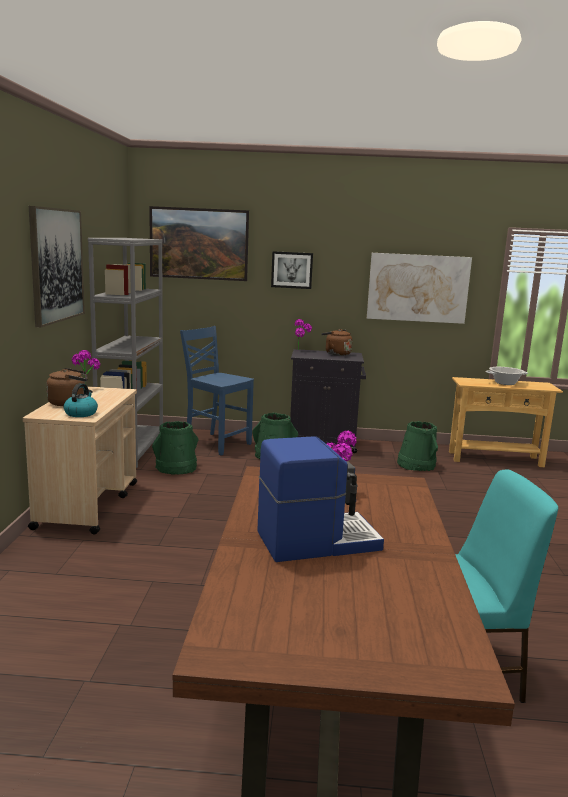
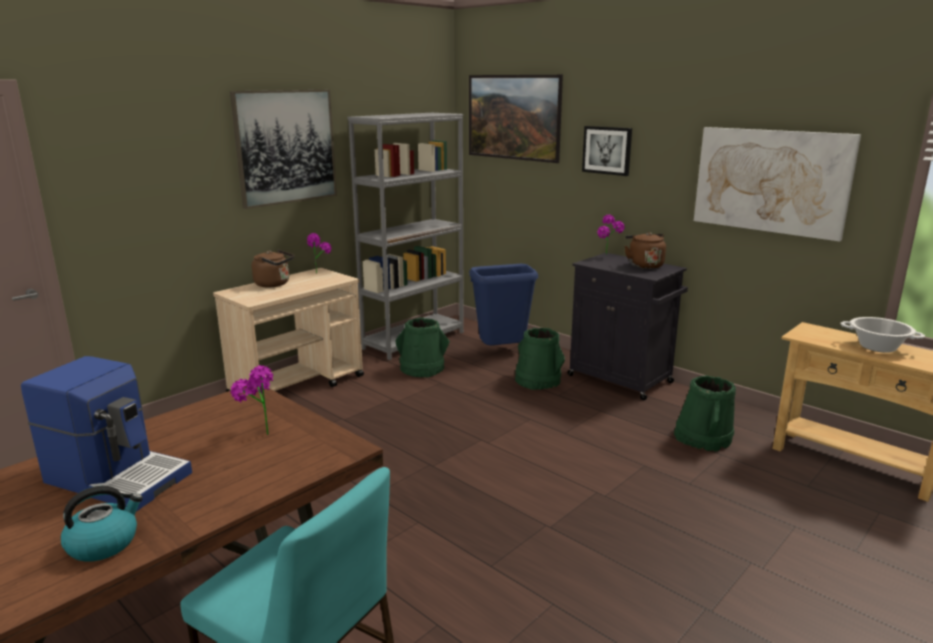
camera: 40 degrees right, 5 degrees up
kettle [64,383,98,417] -> kettle moved to [61,486,143,562]
blue chair [180,326,254,456] -> blue trash can [469,264,538,345]

